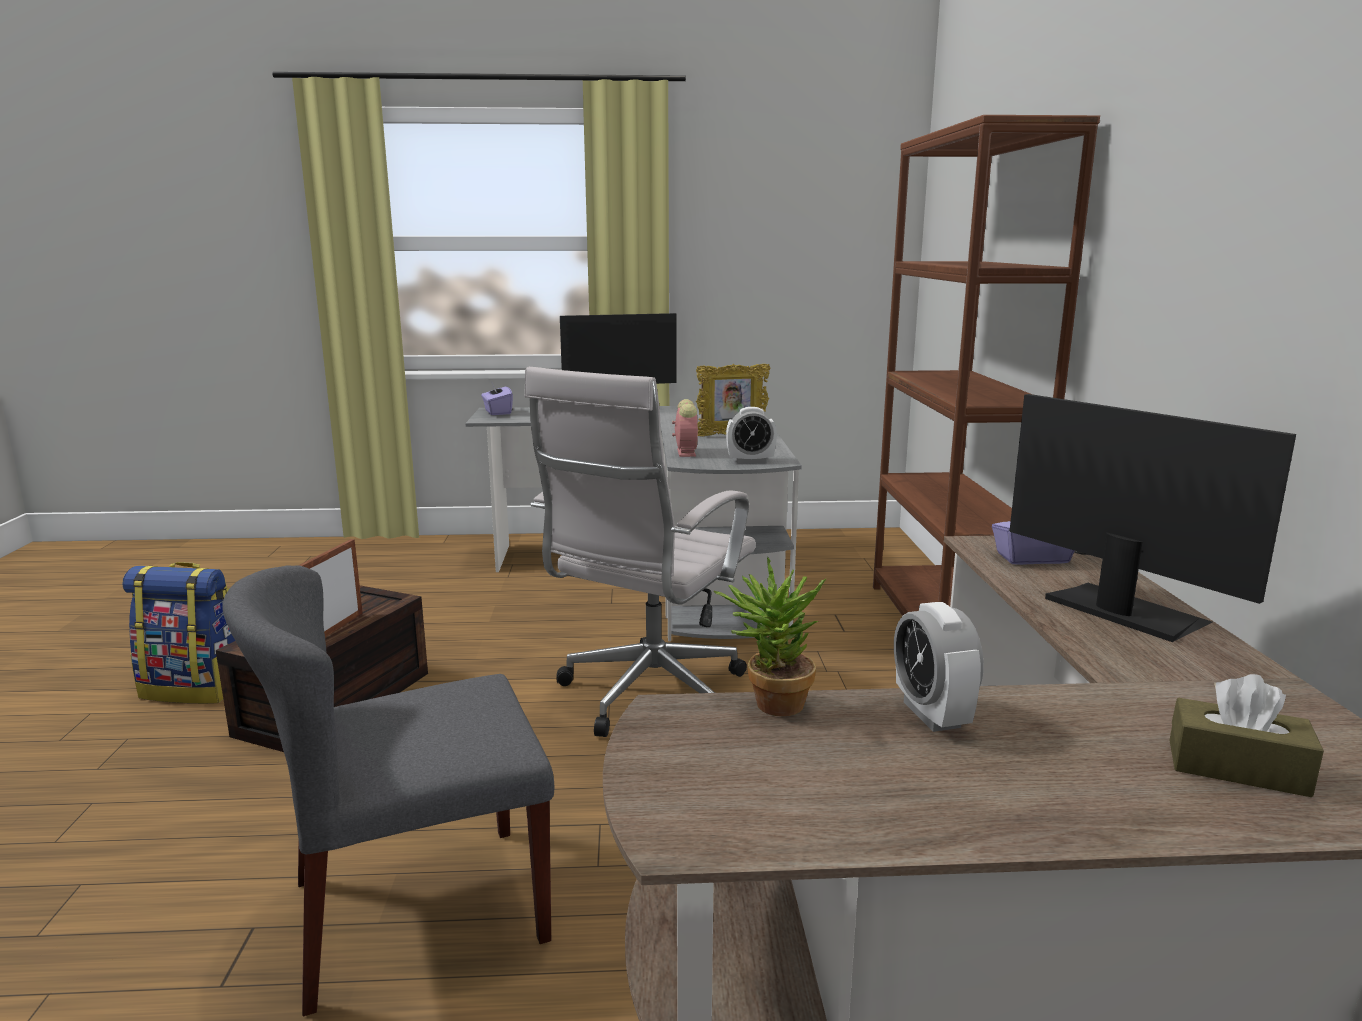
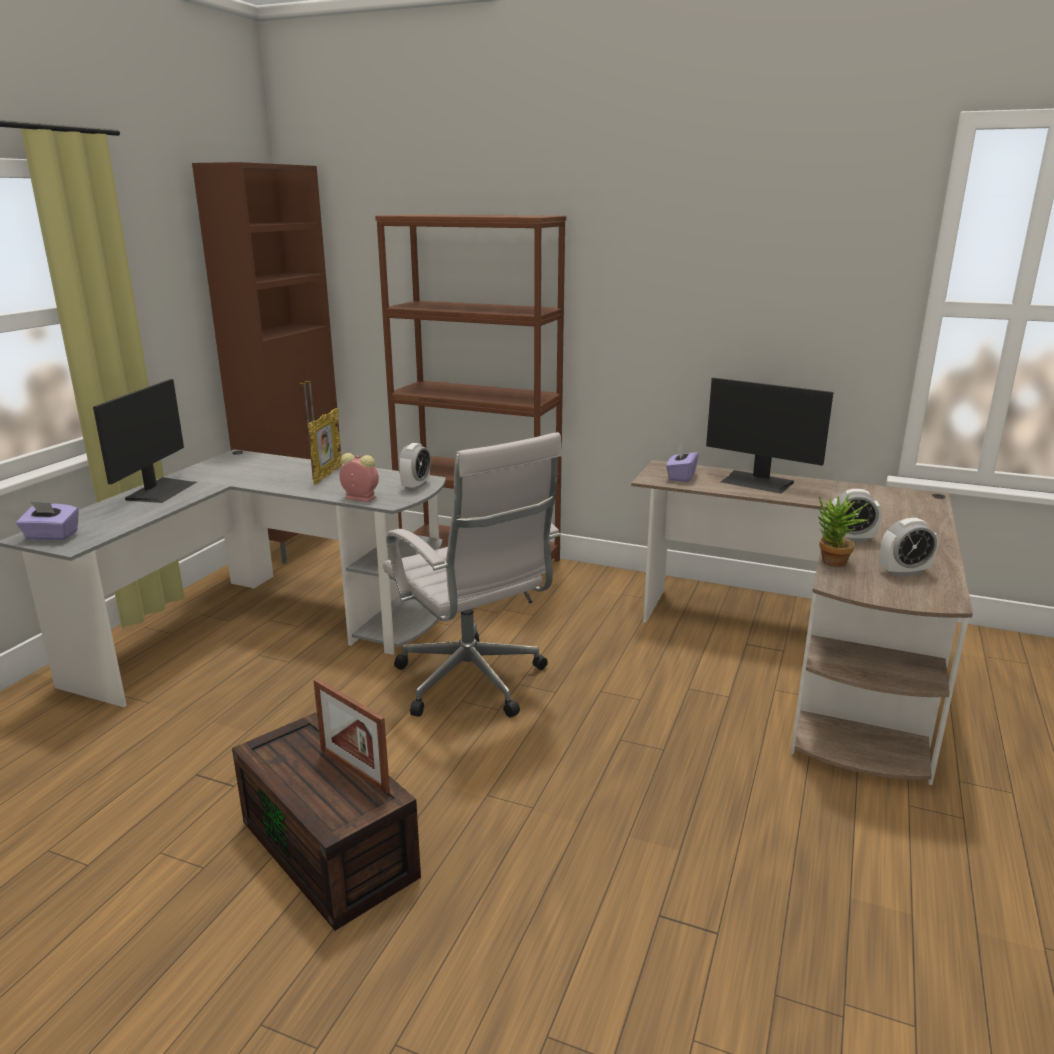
camera: 65 degrees left, 5 degrees up
backpack [123,562,235,704] -> none
grey chair [222,565,554,1017] -> none
monitor [1009,394,1296,642] -> monitor turned 135 degrees counterclockwise [706,378,833,494]
brown tissue box [1170,674,1324,797] -> none
none -> brown cabinet [192,162,341,564]
none -> alarm clock [880,518,938,577]

